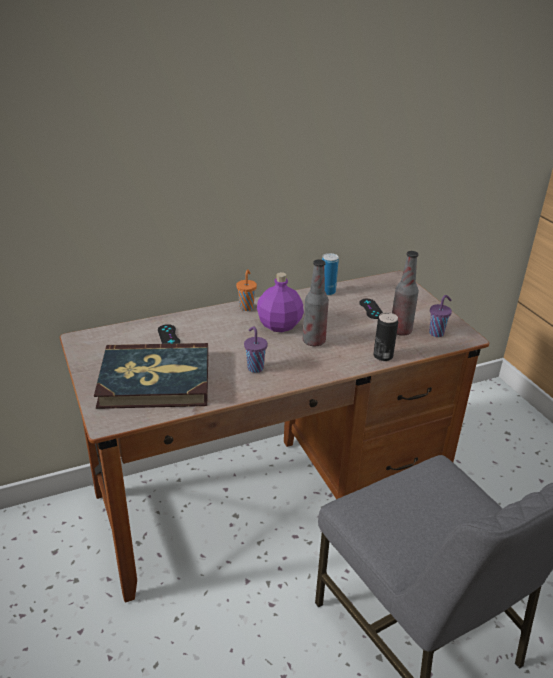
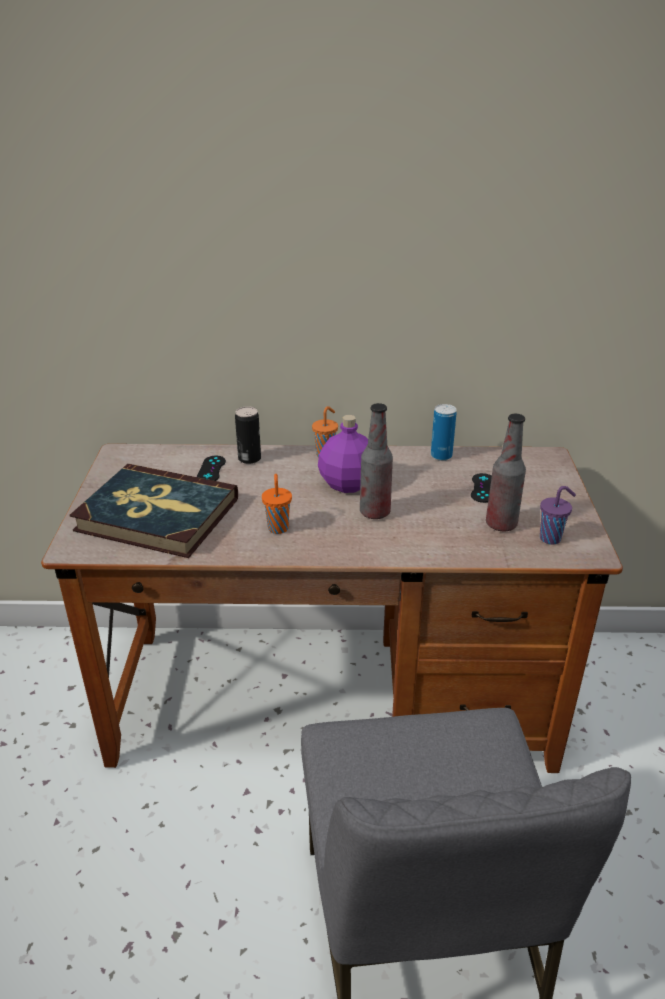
camera: 25 degrees right, 0 degrees up
purple cup [244,326,268,373] -> orange cup [262,474,292,534]
can [373,312,398,361] -> can moved to [235,406,261,464]

